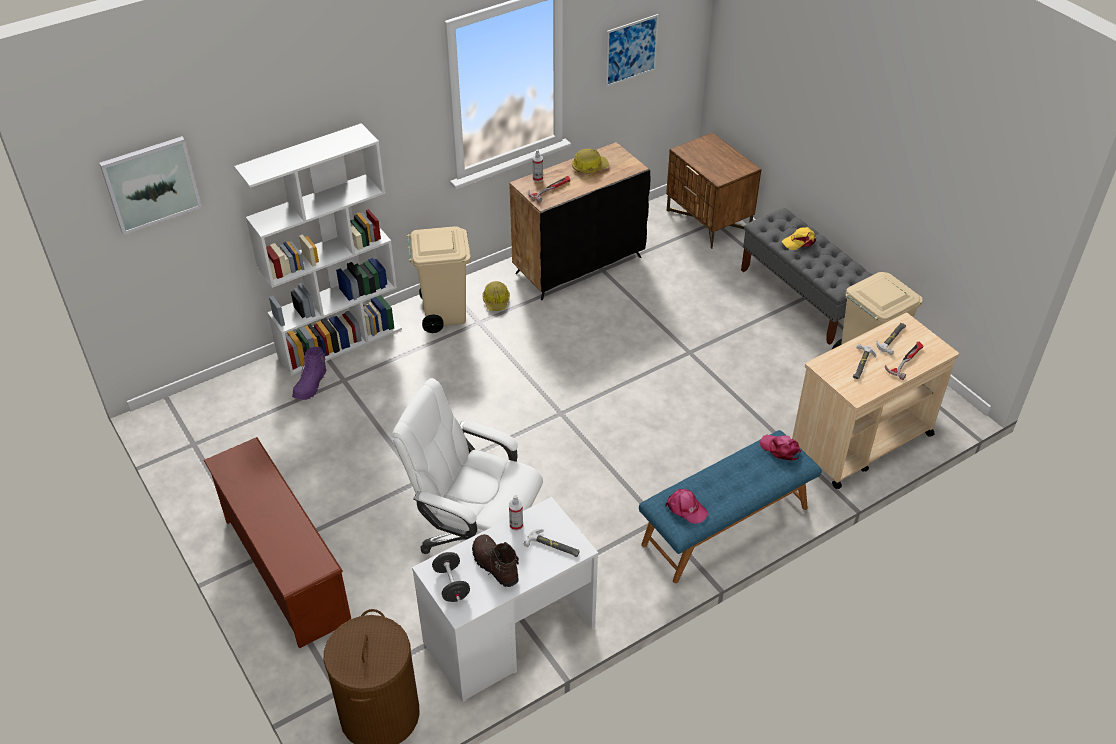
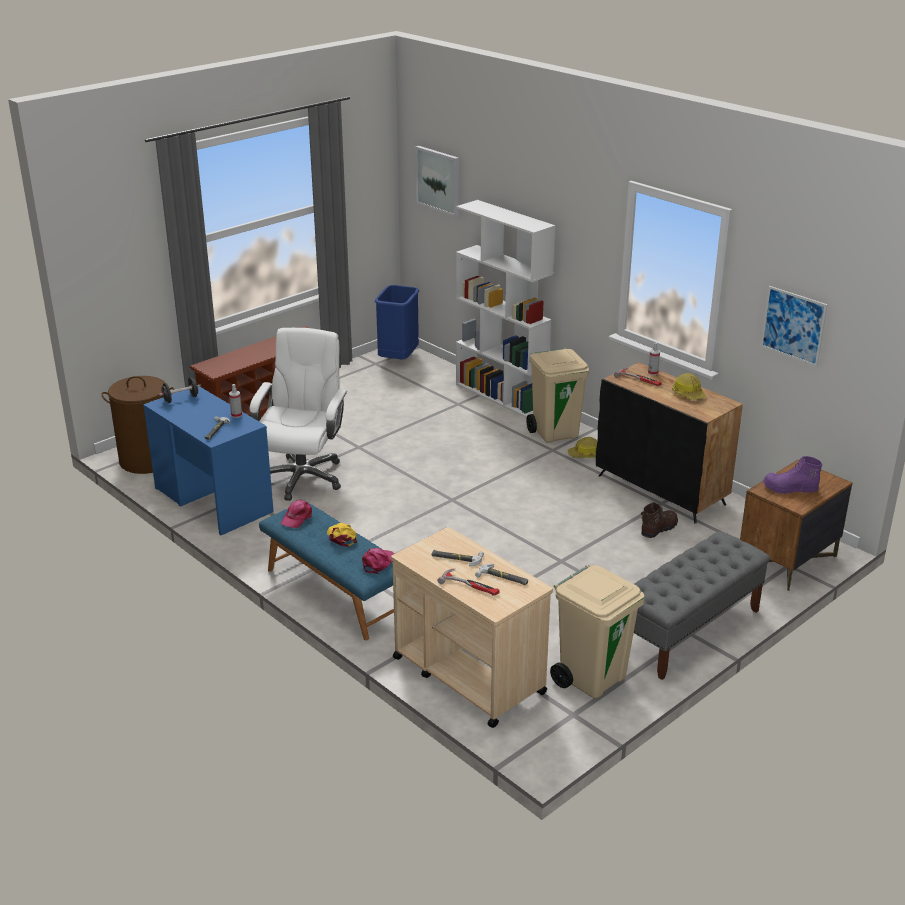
camera: 80 degrees right, 15 degrees down
purple boot [292,347,326,400] -> purple boot moved to [763,456,822,494]
white desk [412,497,598,702] -> blue desk [143,387,274,535]
brown boot [472,534,519,587] -> brown boot moved to [641,502,678,538]
yellow cap [782,227,816,250] -> yellow cap moved to [327,523,358,547]
none -> blue trash can [375,285,419,359]

